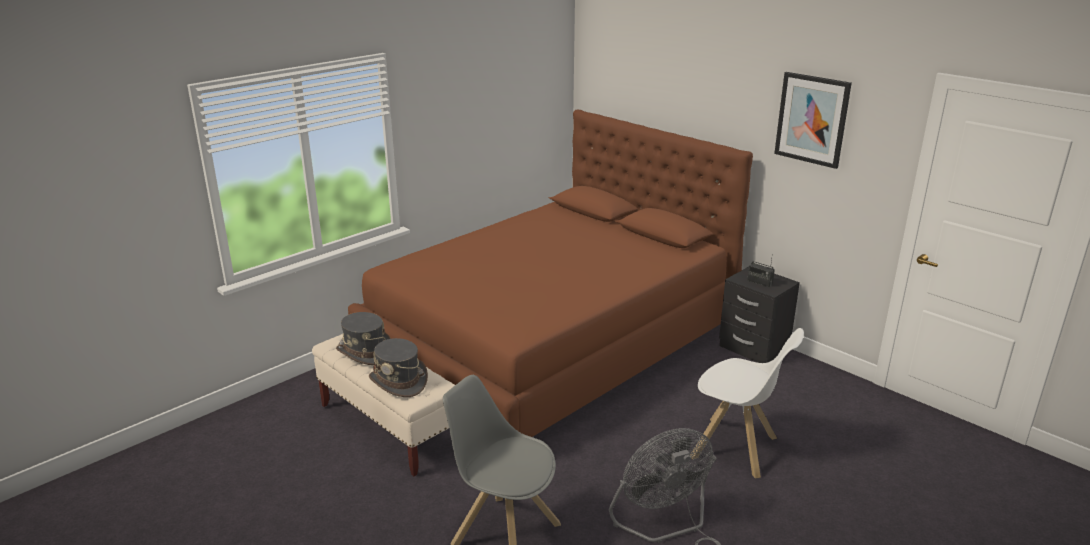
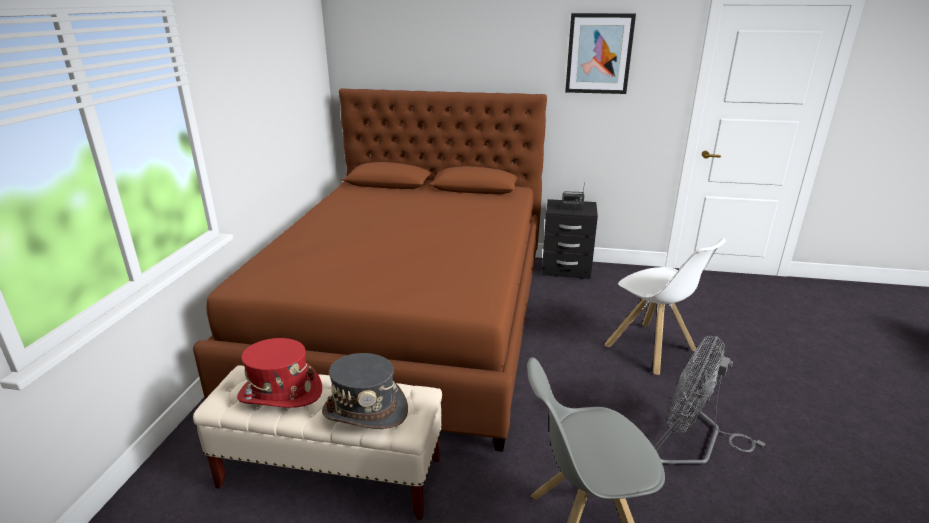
camera: 35 degrees left, 0 degrees up
grey hat [336,312,391,365] -> red hat [237,338,322,408]
white chair [690,328,804,479] -> white chair turned 60 degrees clockwise [604,238,725,375]

